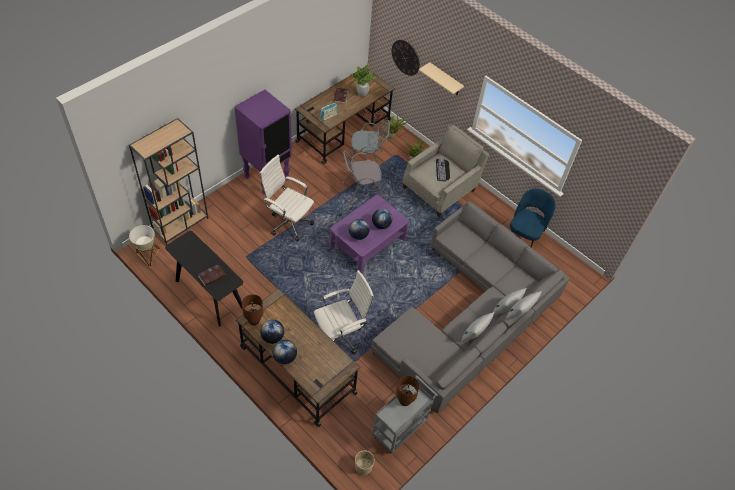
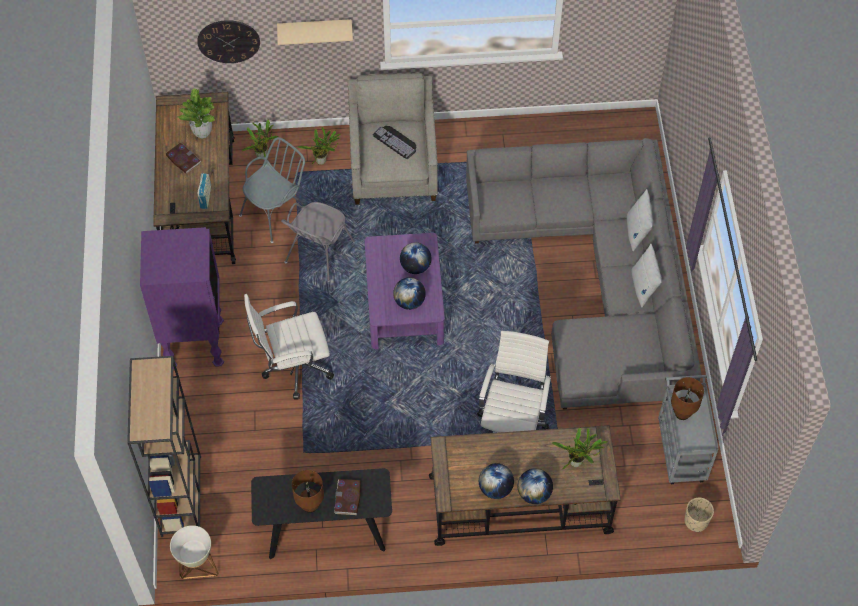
camera: 45 degrees left, 5 degrees up
brown table lamp [242,294,263,325] -> brown table lamp moved to [292,470,324,513]
grey pillow [506,291,542,320] -> none
blue chair [510,189,555,248] -> none
none -> potted plant [552,427,608,470]

